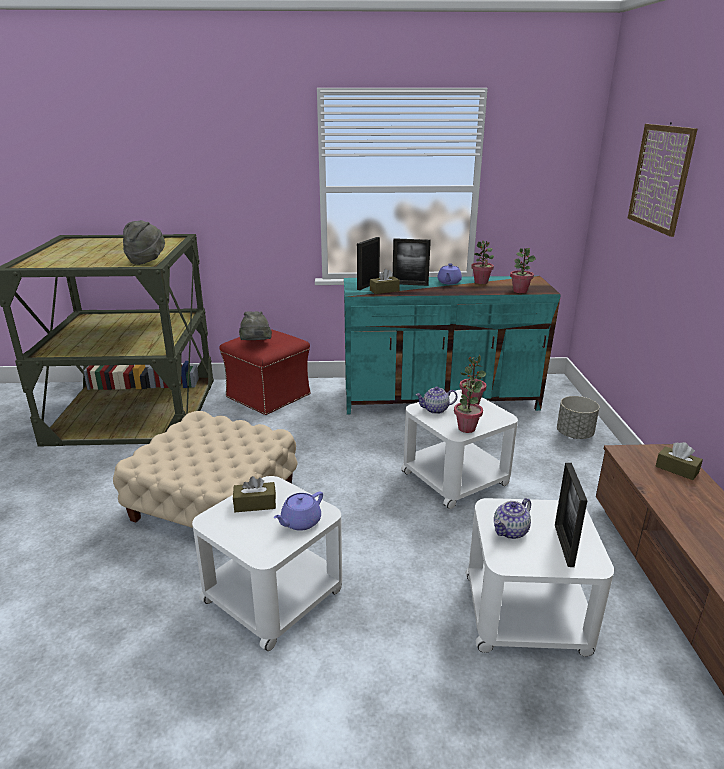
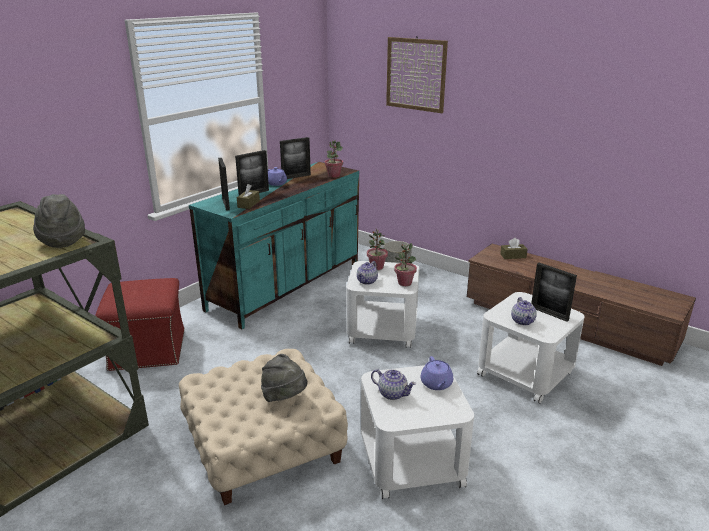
camera: 50 degrees left, 0 degrees up
brown tissue box [233,476,276,512] -> teapot [371,369,416,400]
grey hat [239,311,272,340] -> grey hat moved to [261,354,307,402]
potted plant [471,240,494,284] -> picture frame [280,137,311,179]

